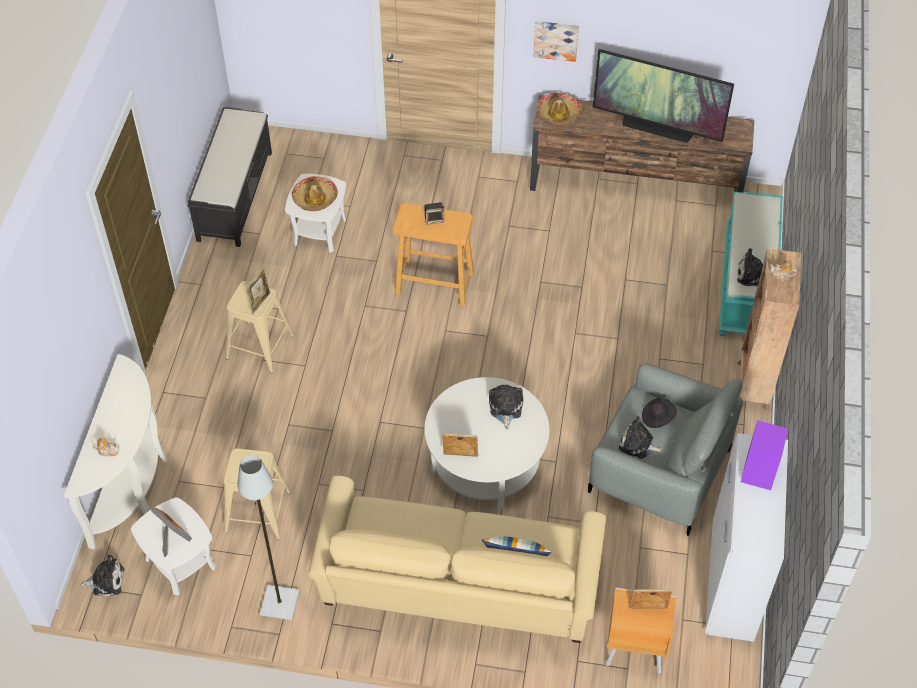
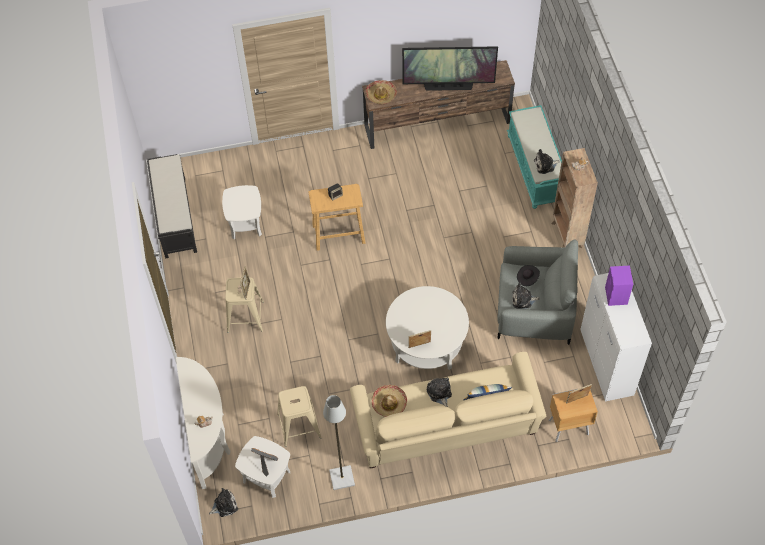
camera: 20 degrees left, 5 degrees up
hat [292,176,338,211] -> hat moved to [371,385,407,417]
plush toy [489,384,523,429] -> plush toy moved to [427,377,452,407]
picture [533,21,579,62] -> none

